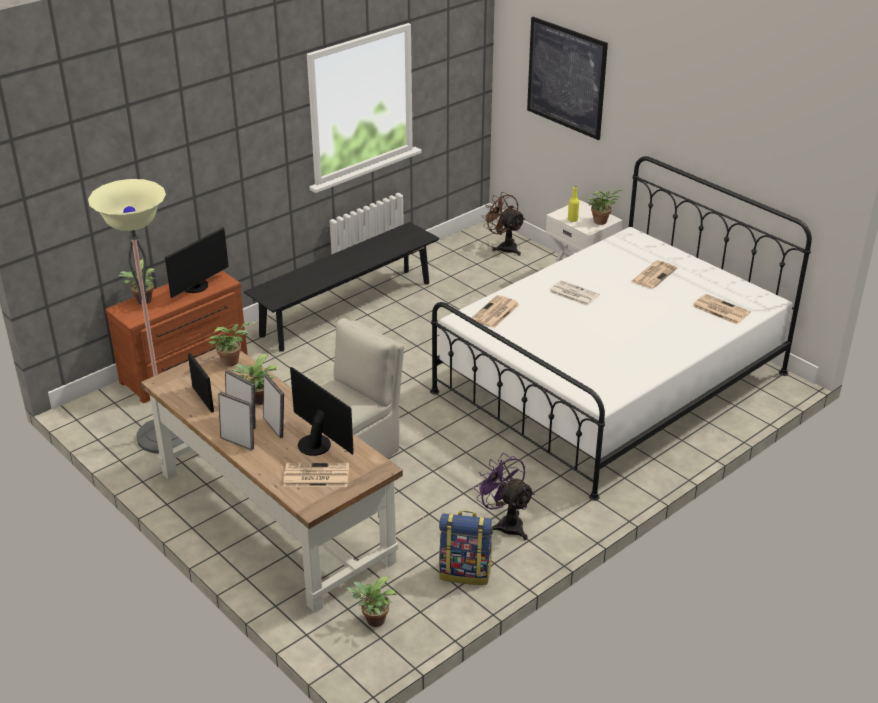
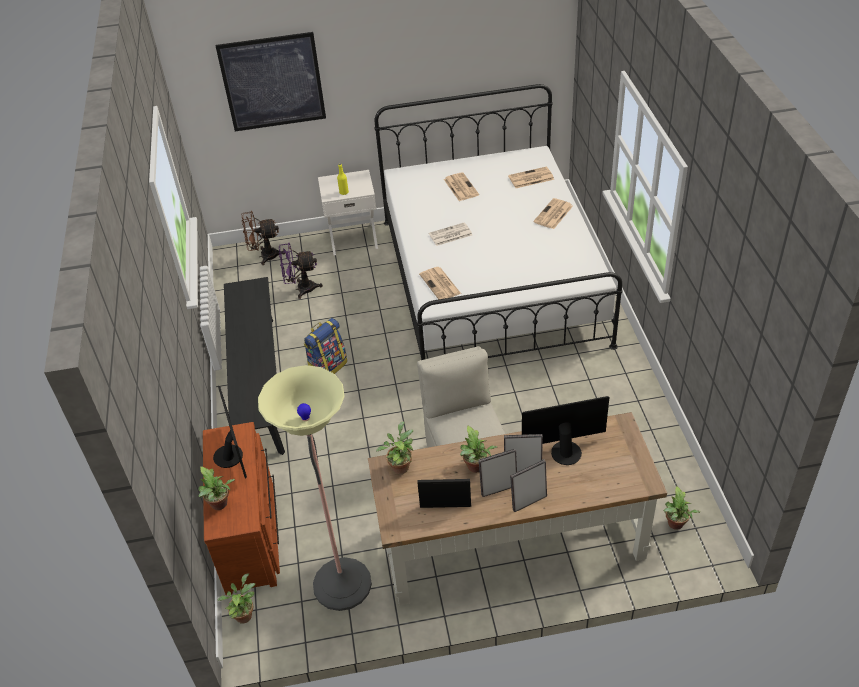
camera: 55 degrees left, 10 degrees up
newspaper [283,463,349,487] -> newspaper moved to [533,198,573,229]
backpack [439,511,493,585] -> backpack moved to [304,318,347,374]
purple fan [474,453,535,540] -> purple fan moved to [279,242,323,299]
potted plant [588,189,623,225] -> potted plant moved to [218,573,255,624]

